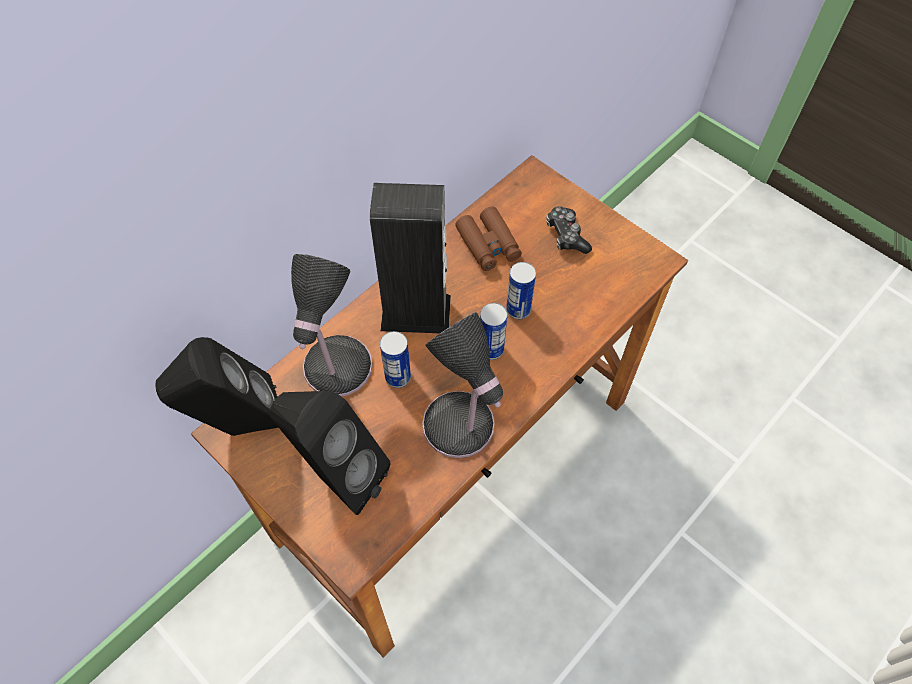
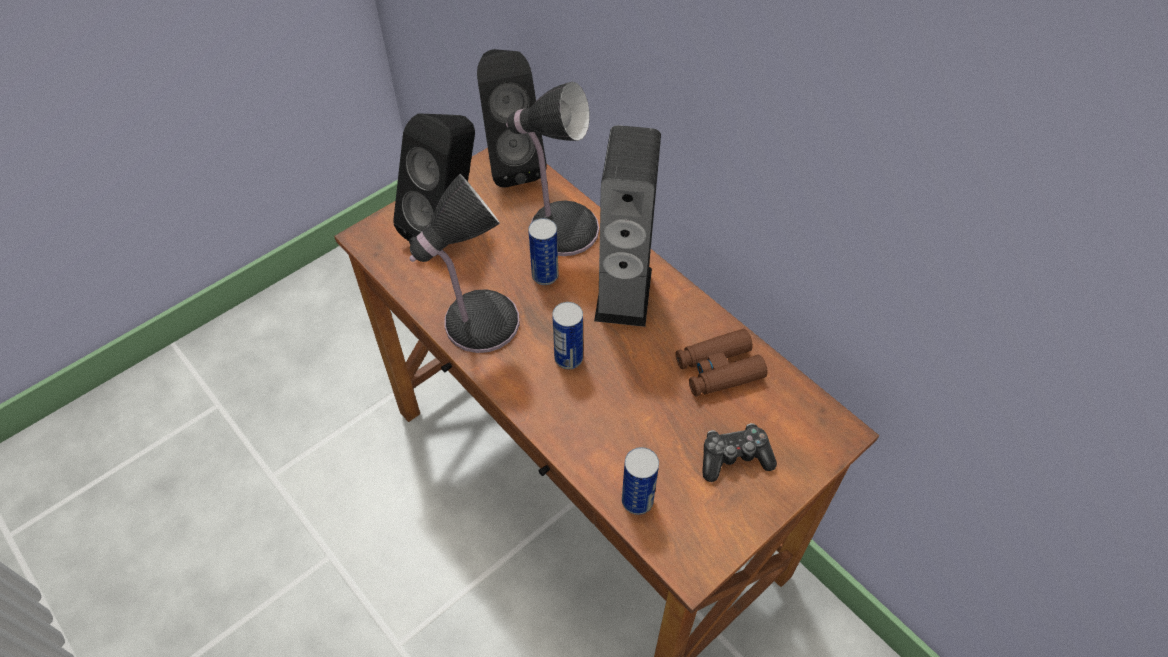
camera: 95 degrees right, 5 degrees down
can [506,262,536,319] -> can moved to [622,447,659,515]

